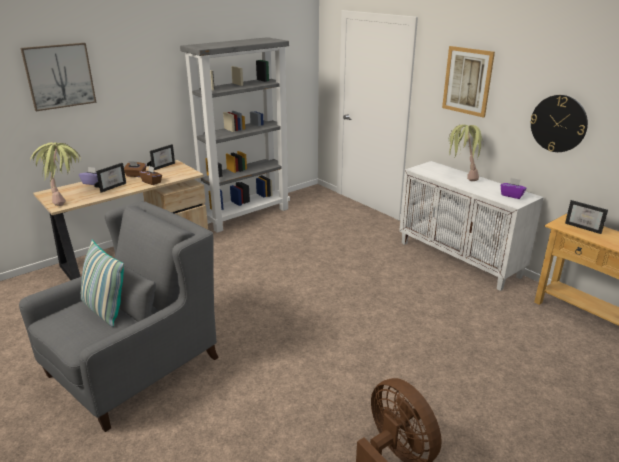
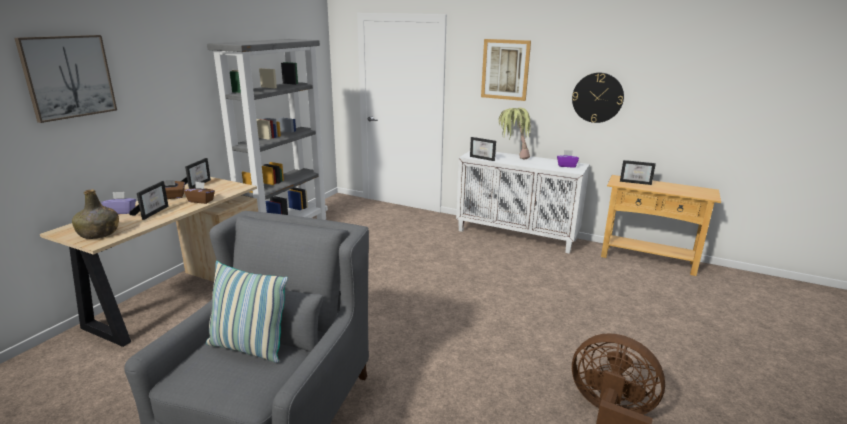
camera: 25 degrees left, 5 degrees down
potted plant [30,142,81,206] -> green bottle [72,189,119,239]
none -> picture frame [470,137,496,161]

